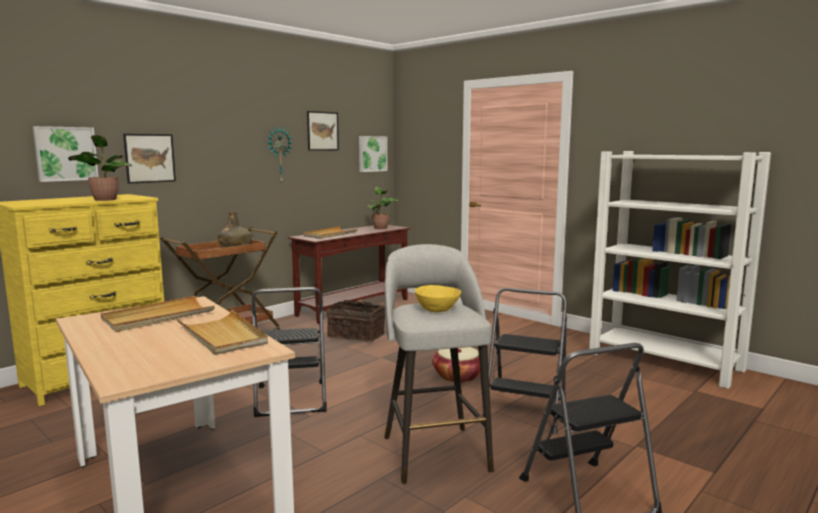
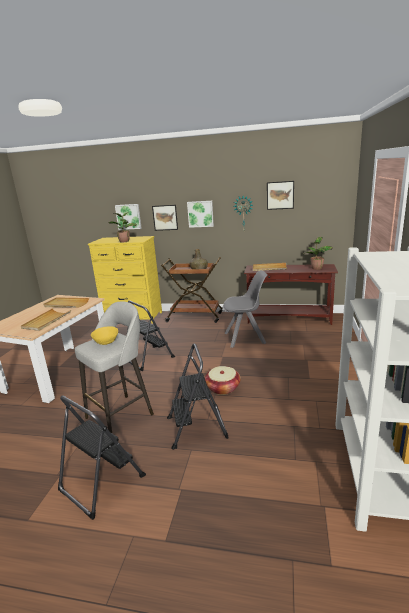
camera: 60 degrees right, 10 degrees up
basket [327,300,385,342] -> grey chair [223,270,268,348]
picture [359,136,387,172] -> picture moved to [187,201,214,228]

